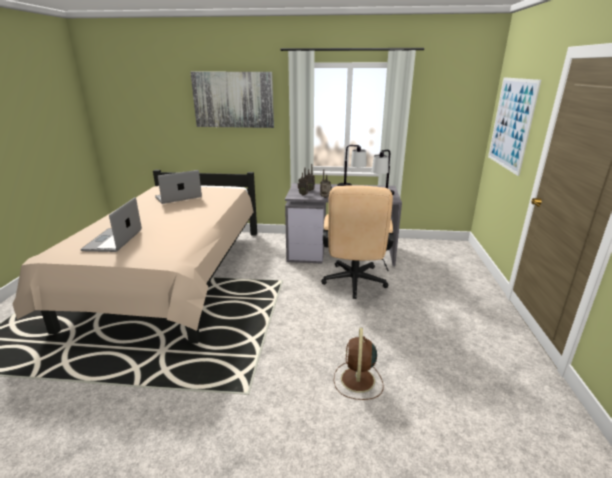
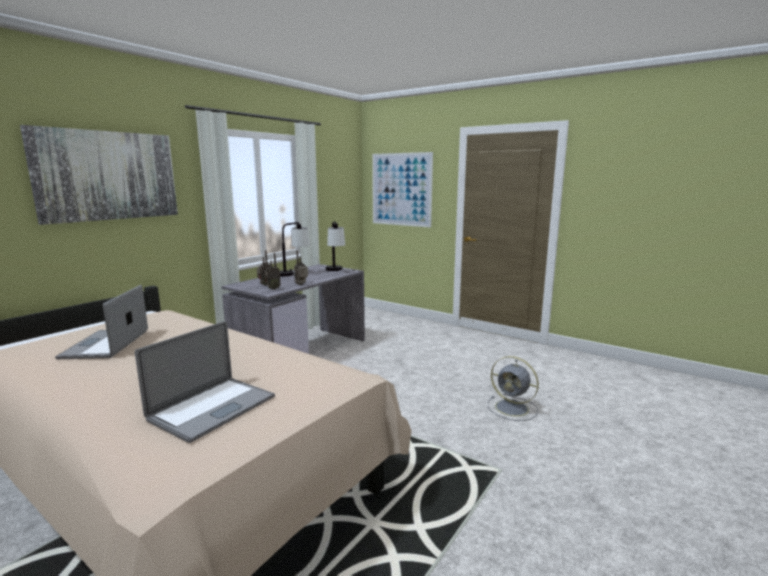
camera: 60 degrees left, 10 degrees down
laptop [80,197,142,252] -> laptop turned 90 degrees counterclockwise [135,321,275,443]
beige office chair [321,185,394,299] -> none
brown fan [334,328,384,400] -> grey fan [487,356,539,421]

